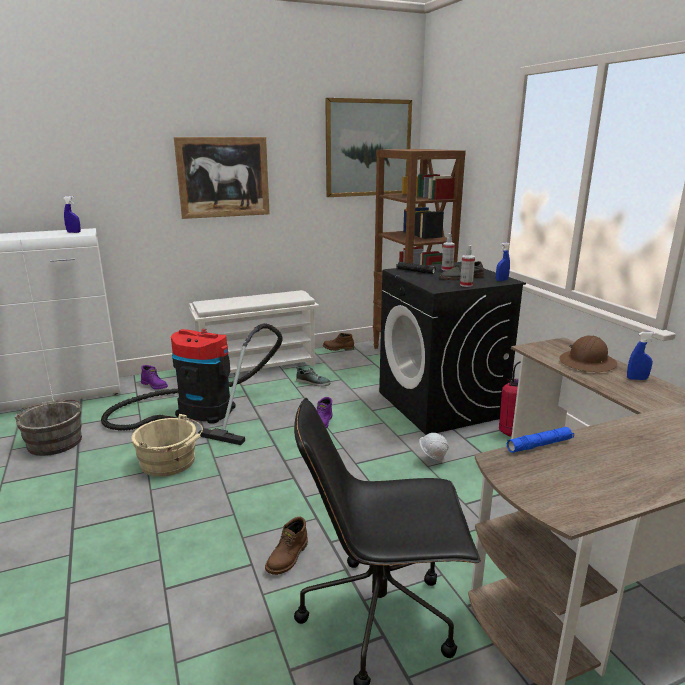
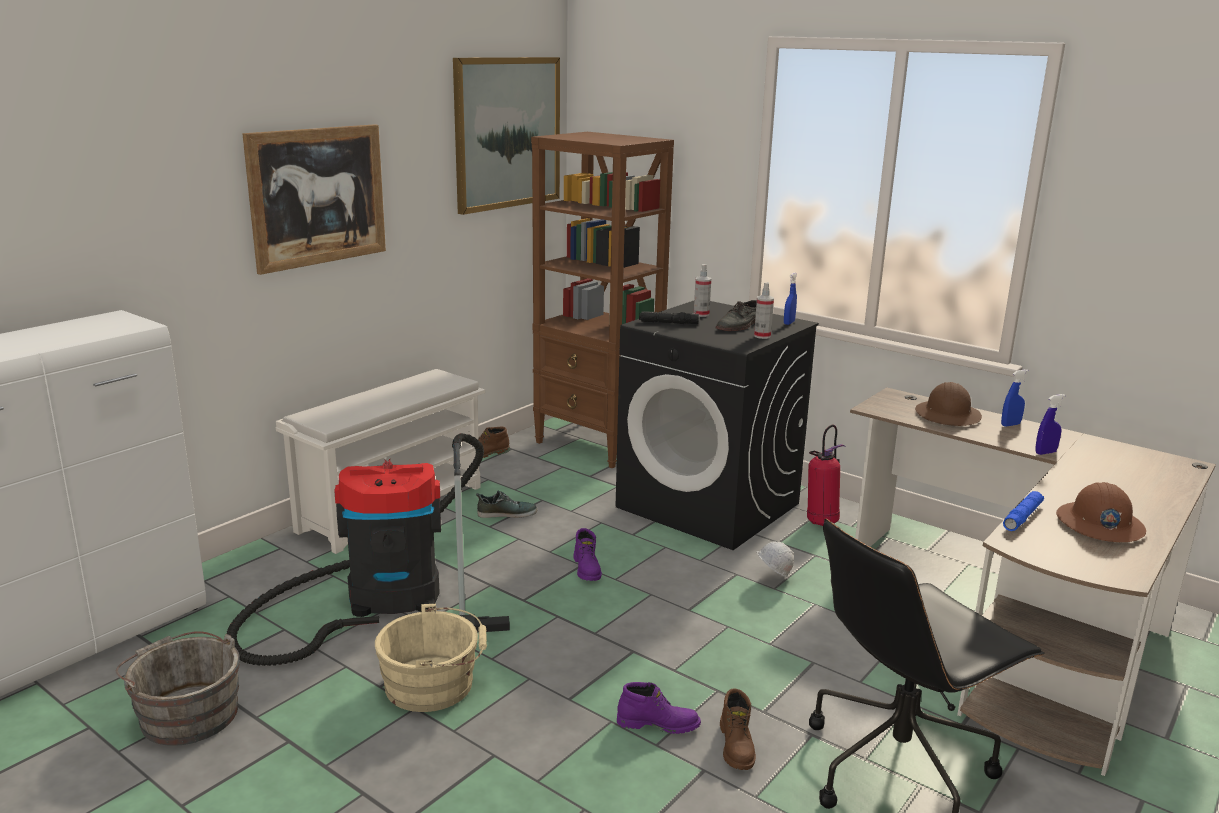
camera: 30 degrees left, 0 degrees up
blue spray bottle [63,196,81,233] -> blue spray bottle moved to [1035,394,1065,455]
purple boot [141,365,168,389] -> purple boot moved to [617,682,701,734]
none -> brown hard hat [1056,482,1146,542]

